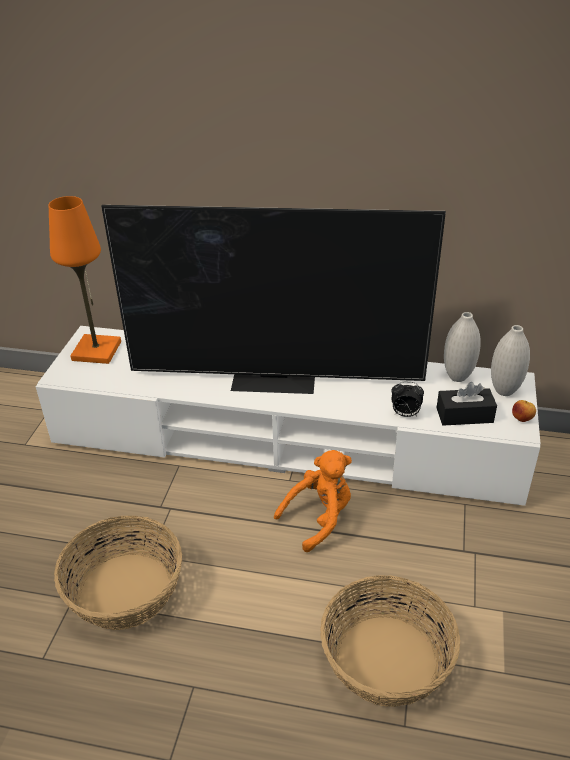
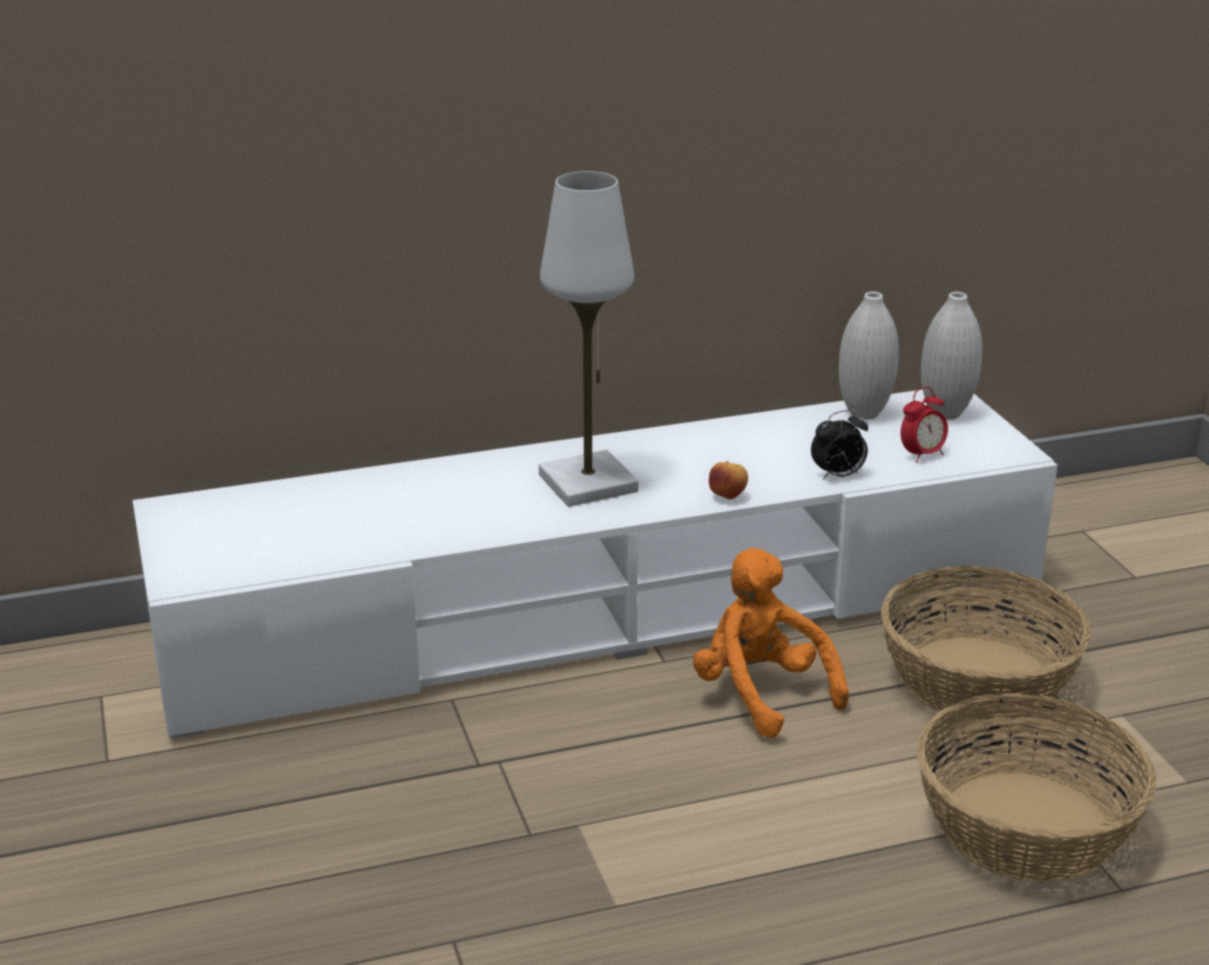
camera: 30 degrees left, 10 degrees down
orange table lamp [49,196,121,364] -> none
basket [54,516,182,630] -> basket moved to [881,566,1091,721]
television [101,205,446,394] -> white table lamp [539,171,639,507]
orange plush toy [274,450,352,552] -> orange plush toy turned 60 degrees counterclockwise [693,548,849,738]
black tissue box [437,382,497,426] -> alarm clock [901,387,948,463]
apple [512,400,536,422] -> apple moved to [709,461,748,499]

